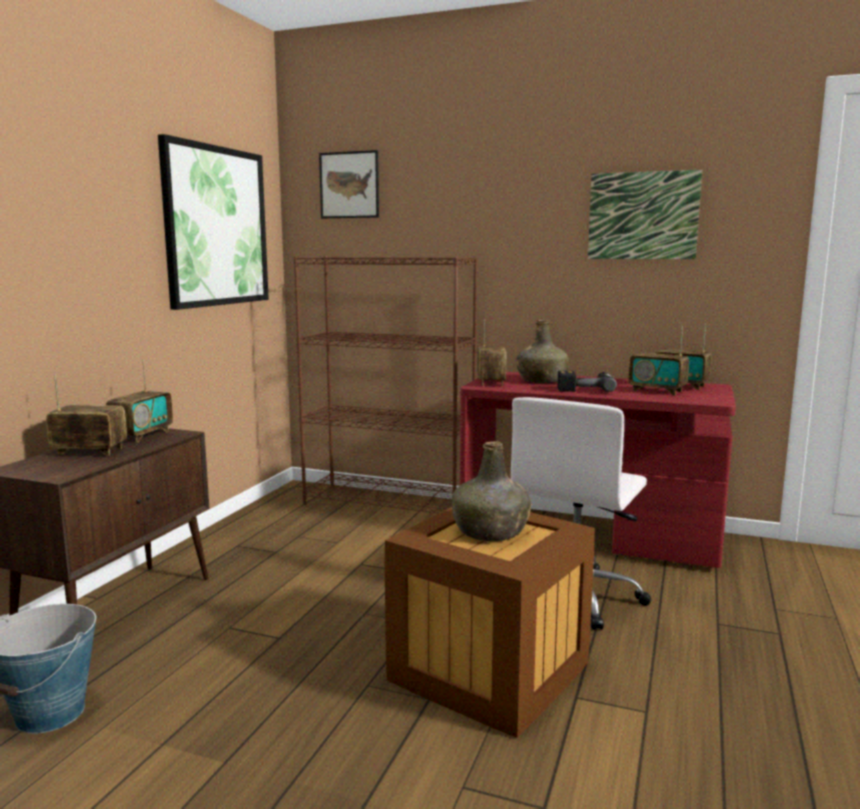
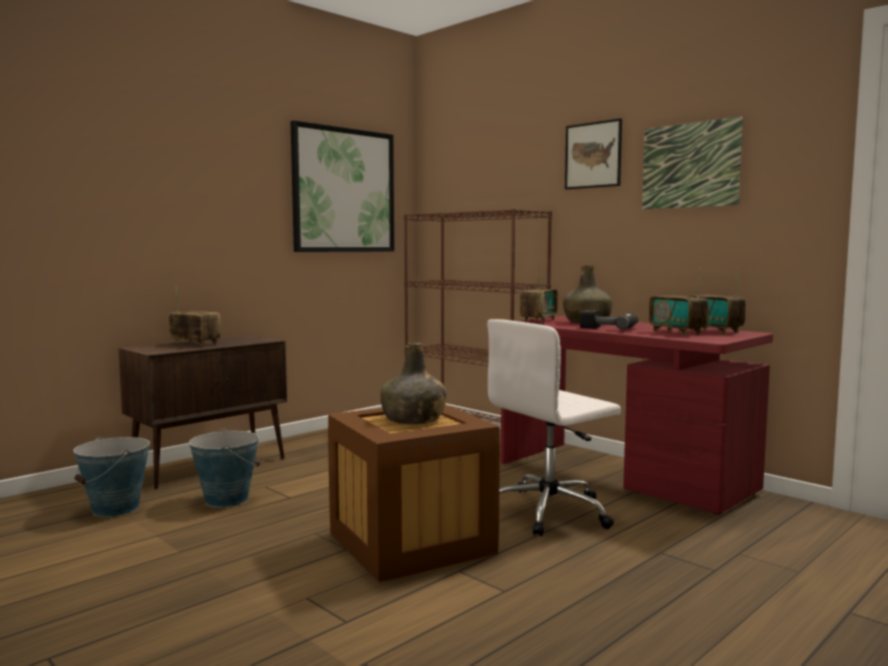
camera: 25 degrees right, 5 degrees down
radio [106,359,173,443] -> none
picture [319,150,379,218] -> picture moved to [565,118,622,189]
none -> bucket [189,429,260,507]

